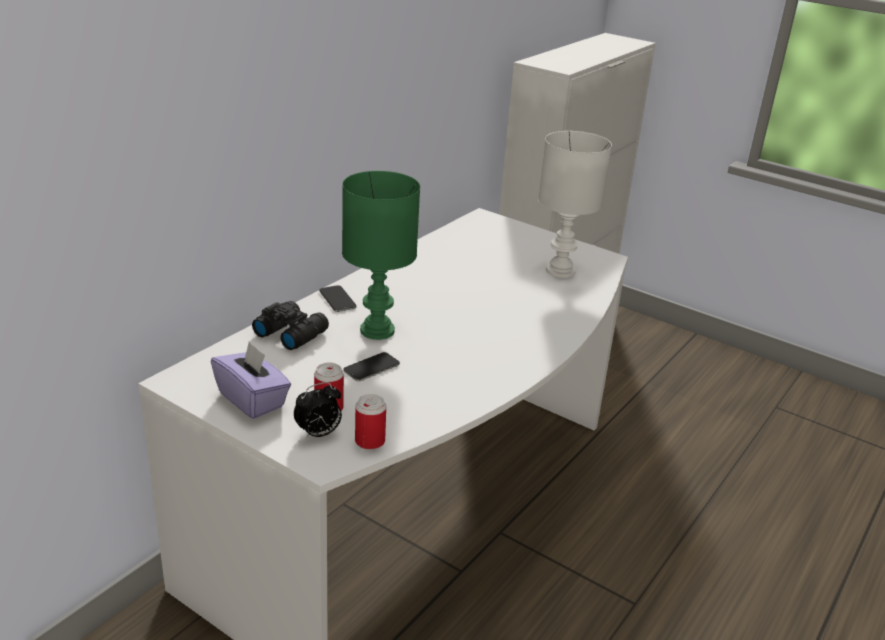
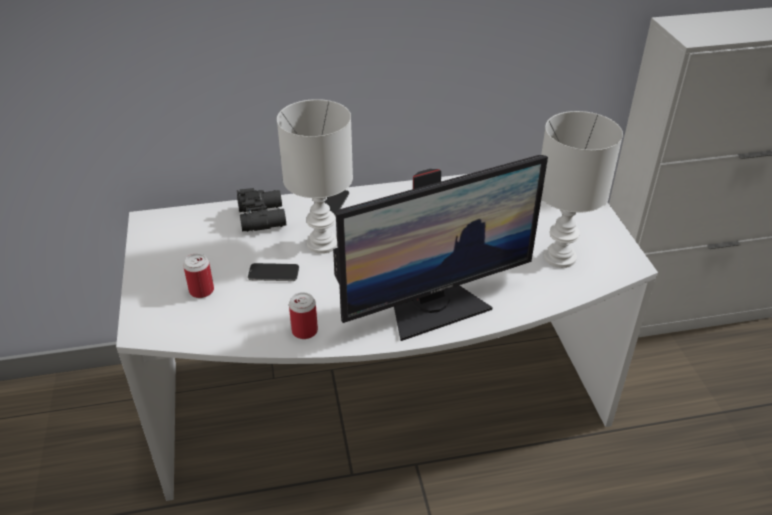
camera: 45 degrees right, 10 degrees up
purple tissue box [211,342,291,419] -> none
alarm clock [294,382,342,440] -> none
green table lamp [342,171,420,340] -> white table lamp [277,99,353,254]
can [355,394,386,450] -> can moved to [289,292,318,339]
none -> monitor [333,155,548,341]

